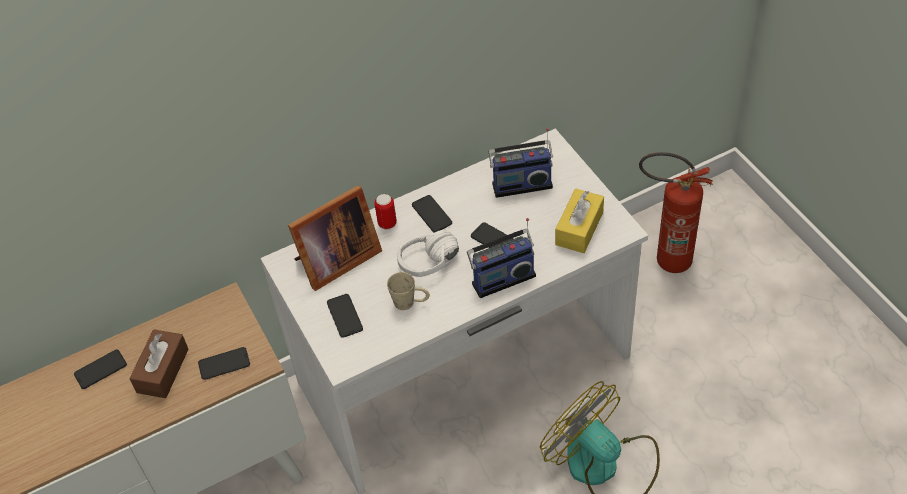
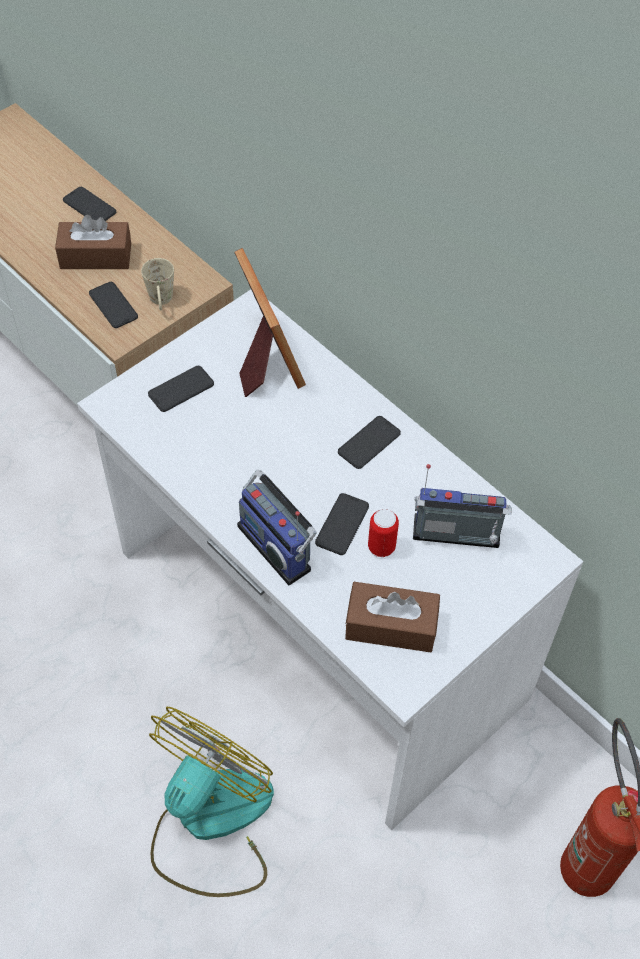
camera: 70 degrees right, 5 degrees up
picture frame [288,185,382,291] -> picture frame turned 150 degrees counterclockwise [234,248,306,397]
can [374,194,397,229] -> can moved to [368,509,399,557]
beige mug [387,272,430,310] -> beige mug moved to [141,258,174,311]
white headphones [397,230,459,277] -> none
radio [489,128,553,198] -> radio turned 120 degrees clockwise [413,464,512,548]
yellow tissue box [555,189,604,253] -> brown tissue box [345,582,440,652]

